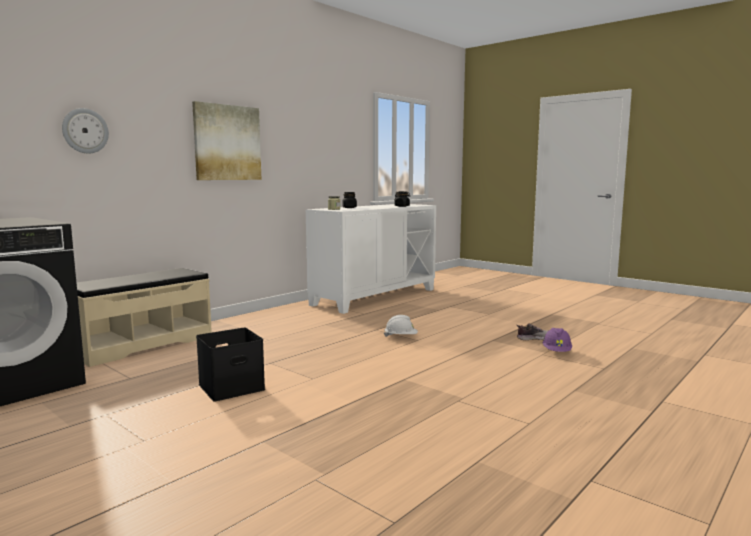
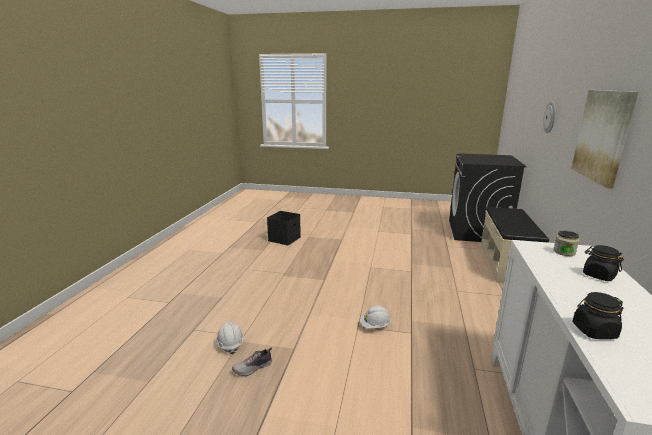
camera: 150 degrees right, 10 degrees up
black storage box [196,328,265,402] -> black storage box moved to [267,211,301,245]
purple hard hat [542,328,572,352] -> white hard hat [216,321,244,354]

